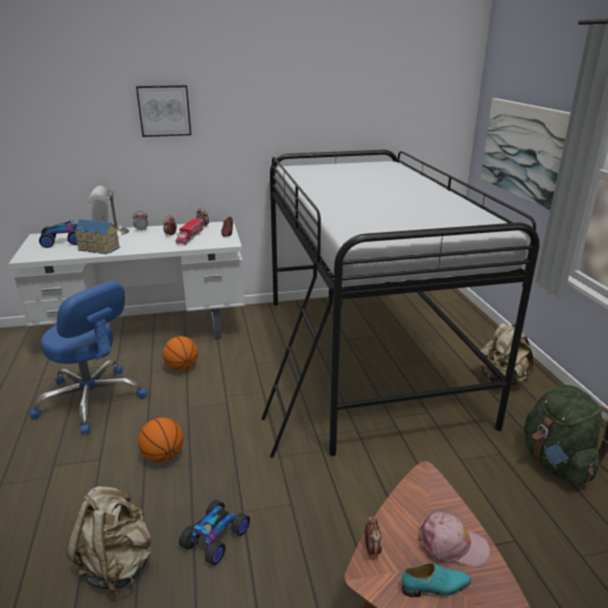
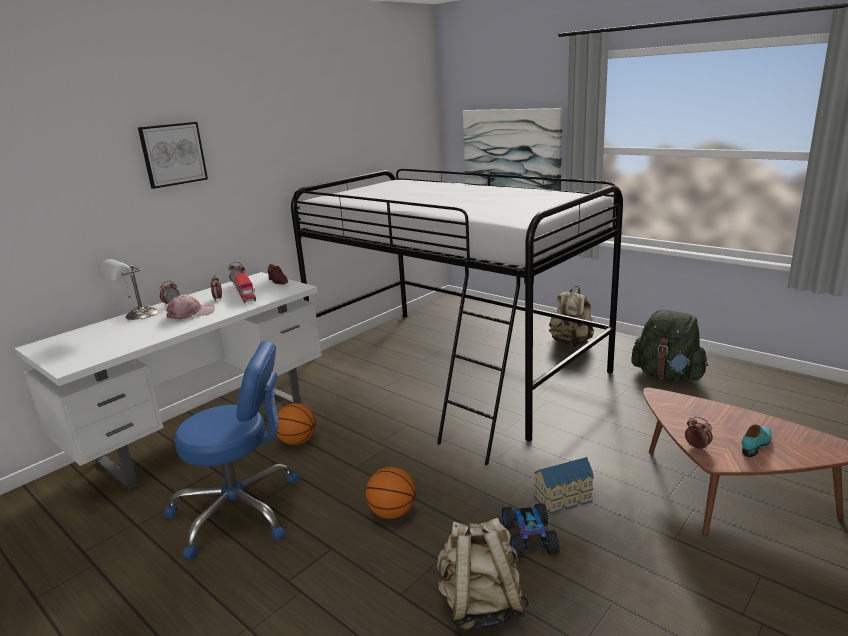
camera: 35 degrees left, 5 degrees down
toy car [39,220,78,248] -> none
toy house [74,219,120,254] -> toy house moved to [534,457,594,514]
pink cap [418,512,490,567] -> pink cap moved to [166,294,215,319]

